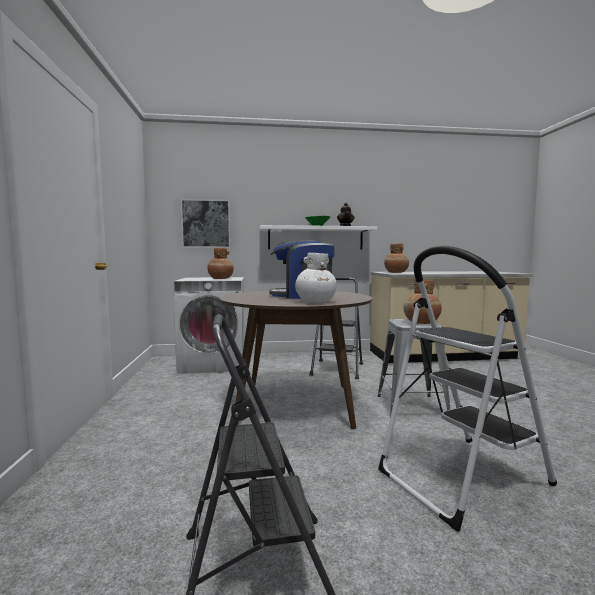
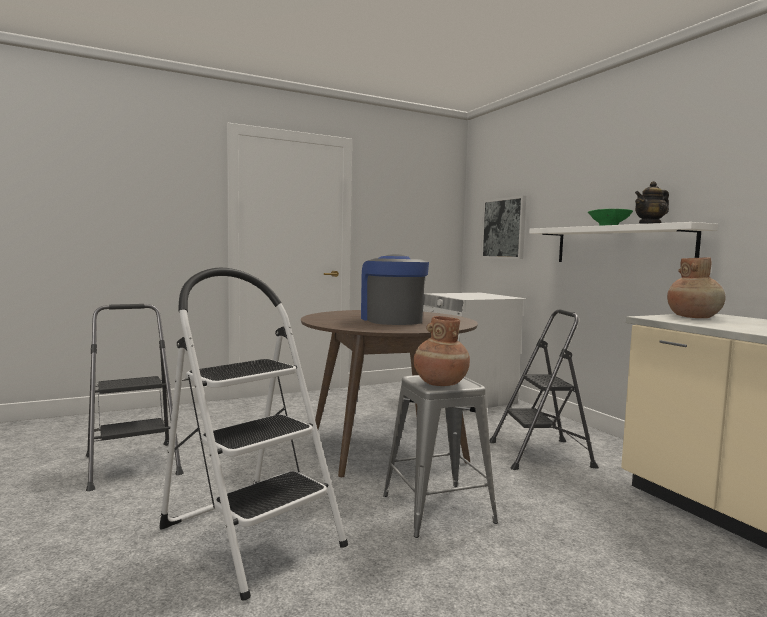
camera: 70 degrees right, 0 degrees up
brown vase [207,248,234,279] -> none
white vase [295,253,337,303] -> none

